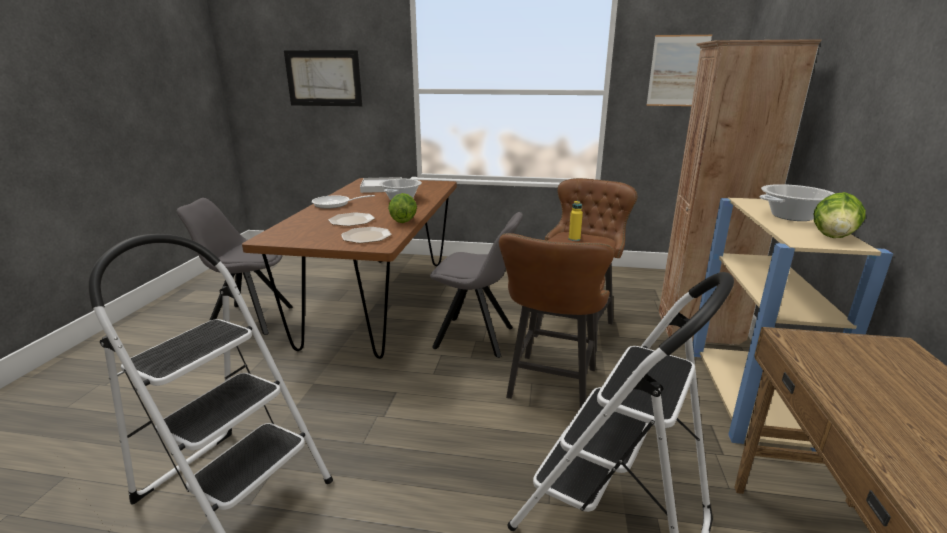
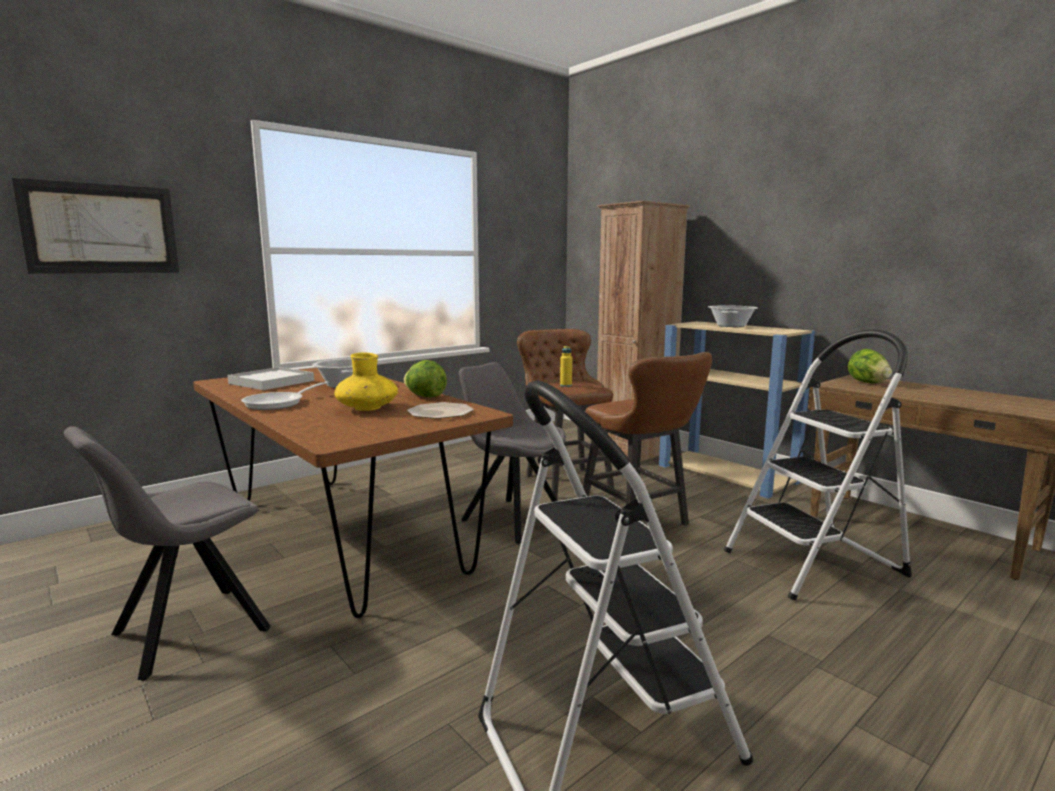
camera: 50 degrees left, 10 degrees down
plate [328,212,375,226] -> yellow vase [334,352,398,411]
grey chair [430,212,523,358] -> grey chair turned 105 degrees counterclockwise [459,362,566,543]
picture [646,35,712,106] -> none
lettuce [814,192,866,238] -> lettuce moved to [848,349,892,384]

